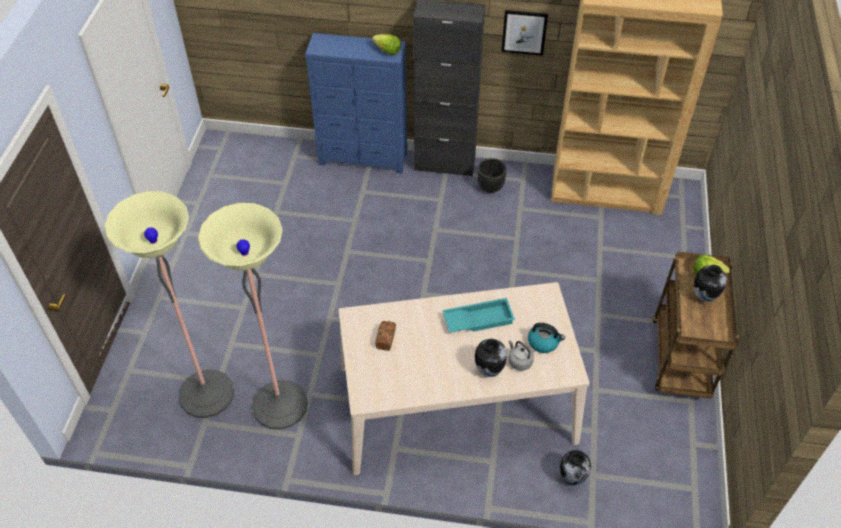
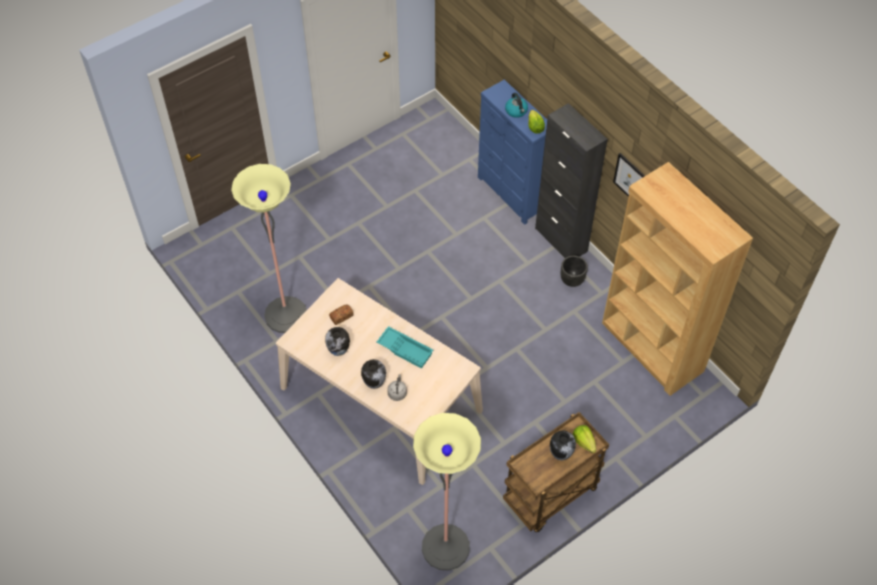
camera: 45 degrees right, 5 degrees up
floor lamp [104,191,234,418] -> floor lamp moved to [413,413,481,570]
kettle [528,323,565,353] -> kettle moved to [505,93,528,118]
vase [560,450,591,486] -> vase moved to [325,327,350,356]

